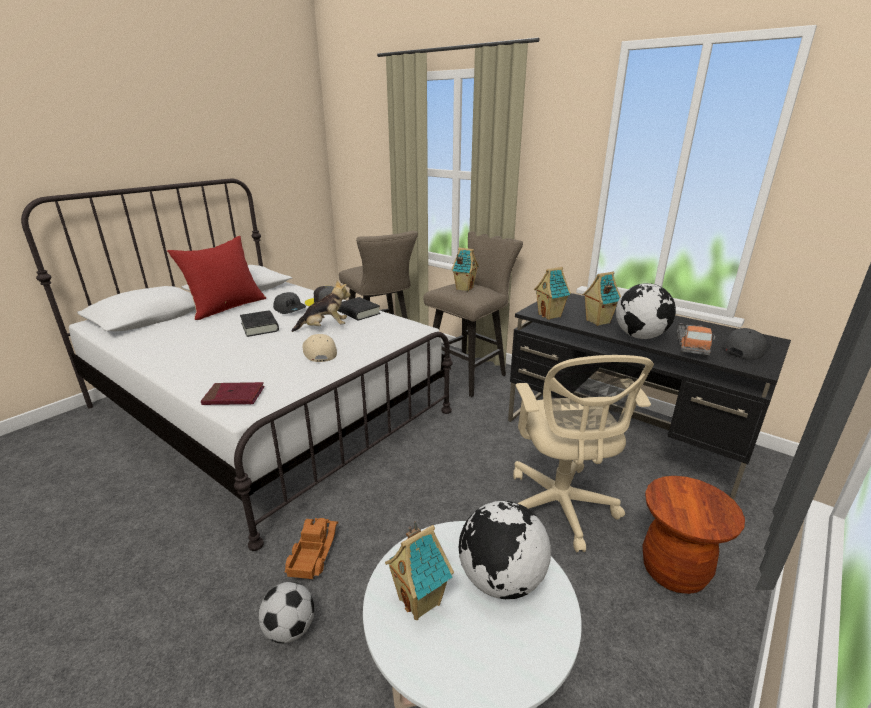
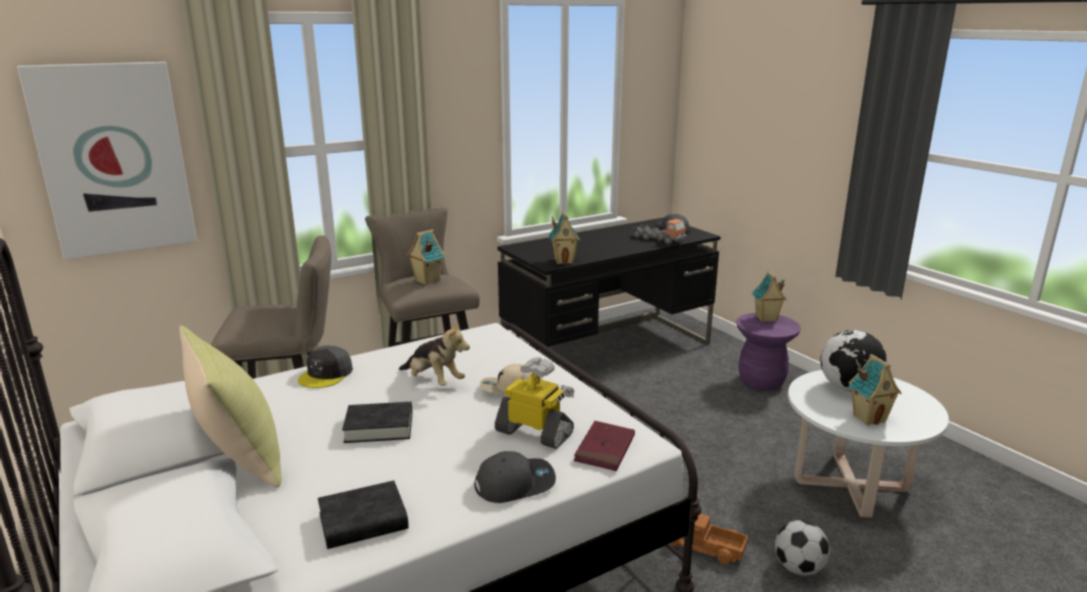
camera: 70 degrees left, 5 degrees down
red pillow [167,236,266,320] -> yellow pillow [179,325,282,487]
grey cap [273,292,306,314] -> grey cap moved to [474,451,556,503]
plush toy [291,280,351,332] -> plush toy turned 120 degrees clockwise [399,321,470,386]
black book [338,297,381,321] -> black book moved to [318,480,409,549]
beige office chair [513,355,654,552] -> none
toy house [582,272,621,326] -> toy house moved to [752,271,786,322]
globe [616,283,676,339] -> none
brown stool [642,476,745,594] -> purple stool [736,313,801,391]
none -> picture [17,62,197,260]
none -> toy robot [495,357,574,449]

